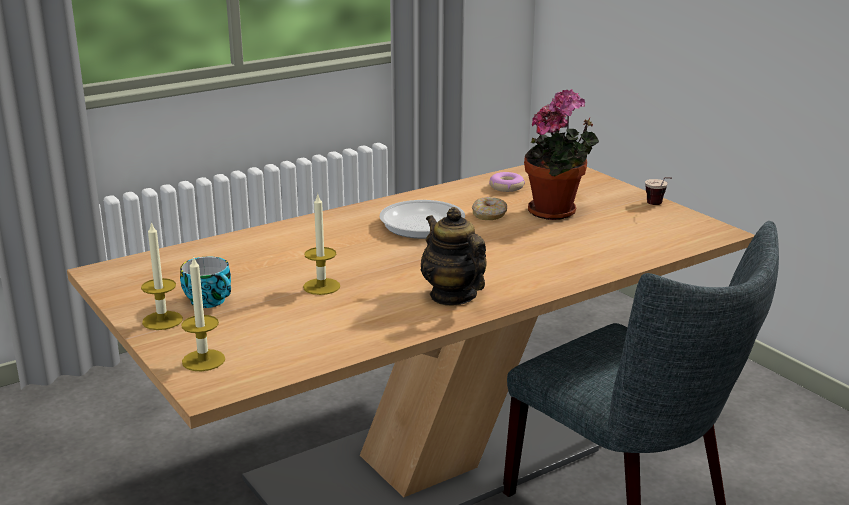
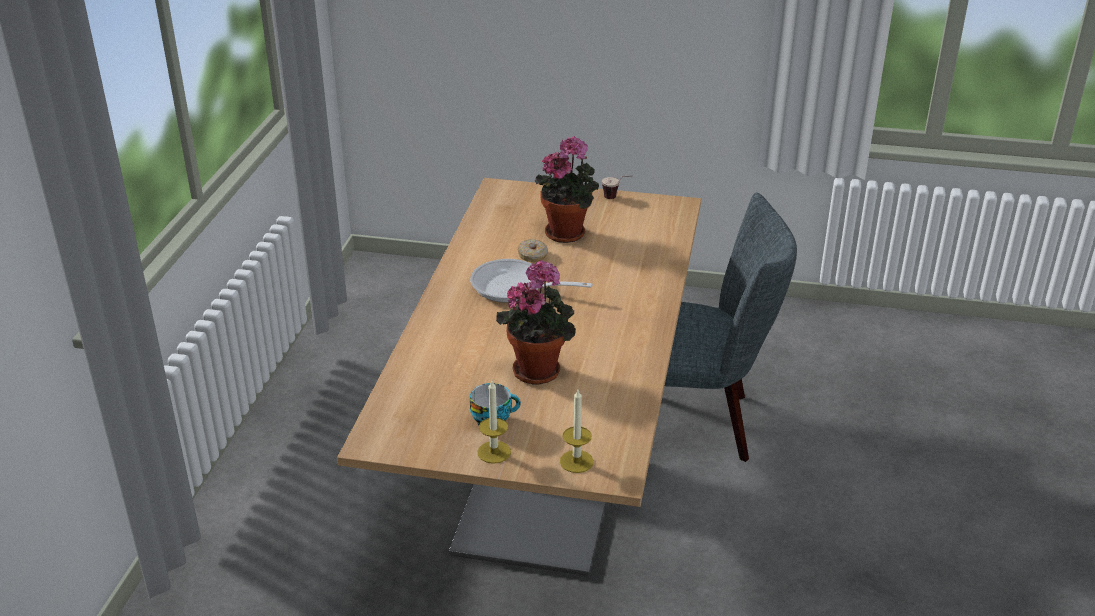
camera: 45 degrees left, 10 degrees up
candle [303,195,340,295] -> potted plant [496,260,576,384]
teapot [421,207,487,305] -> none
donut [489,172,525,192] -> none

